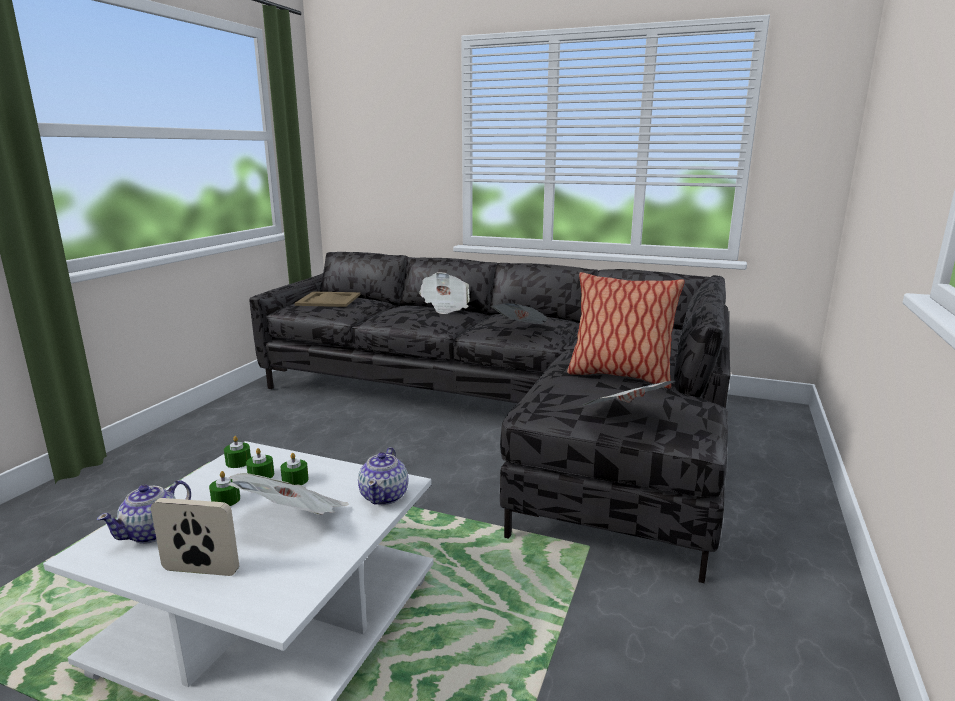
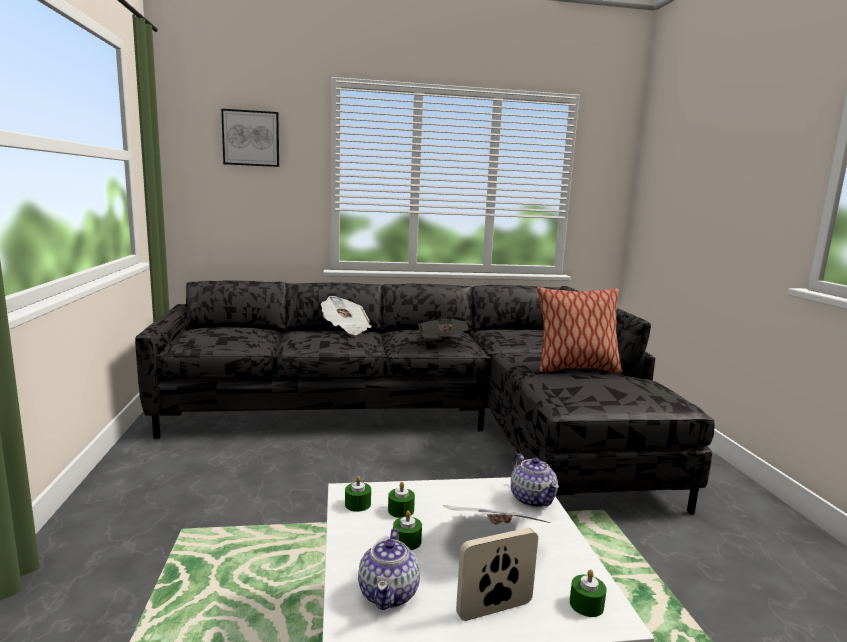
camera: 30 degrees left, 5 degrees down
green candle [281,453,309,485] -> green candle moved to [570,569,607,617]
beige tray [294,291,360,307] -> none
newspaper [578,381,675,407] -> none
none -> picture [221,109,279,167]

